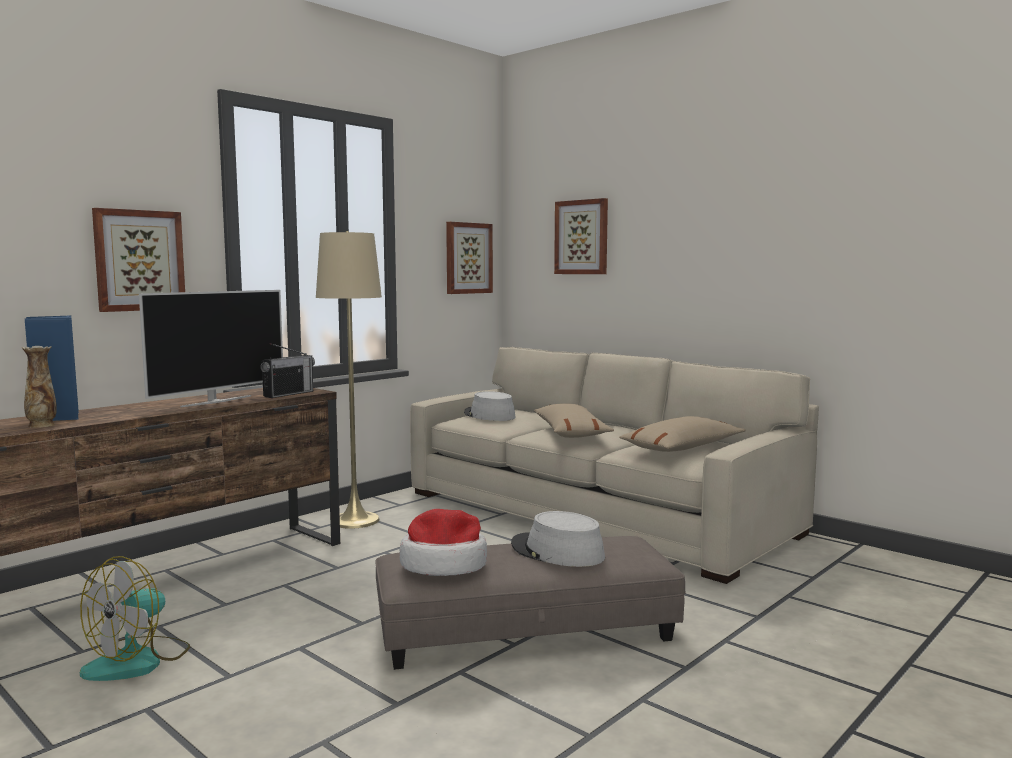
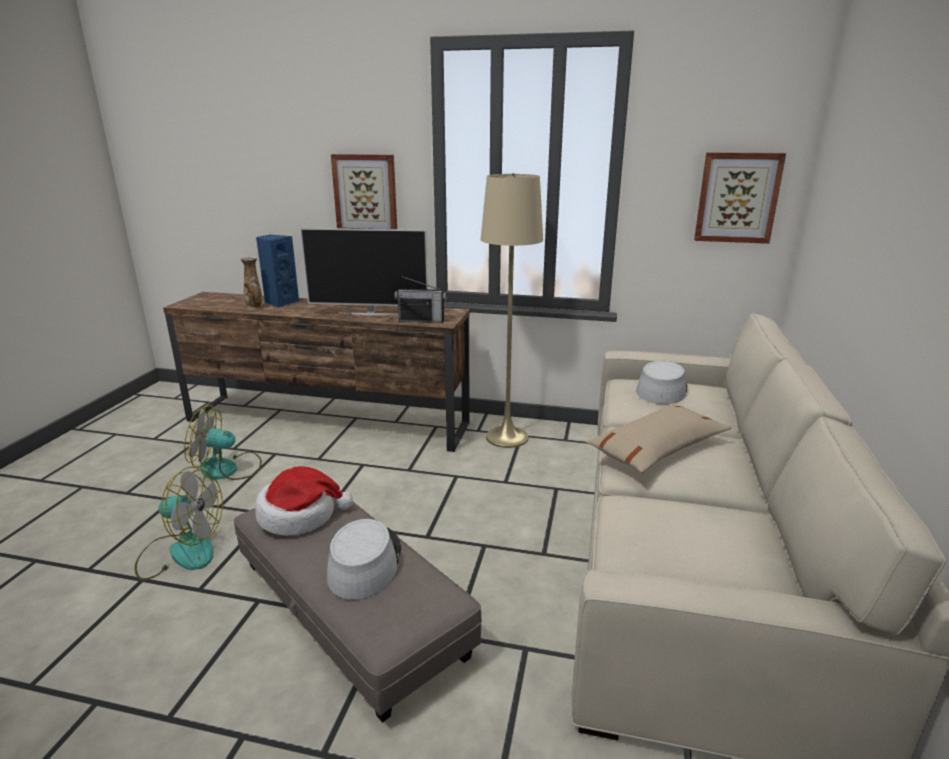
camera: 60 degrees right, 15 degrees up
picture [554,198,608,274] -> none
beige pillow [619,416,746,452] -> none
none -> fan [135,467,223,580]

